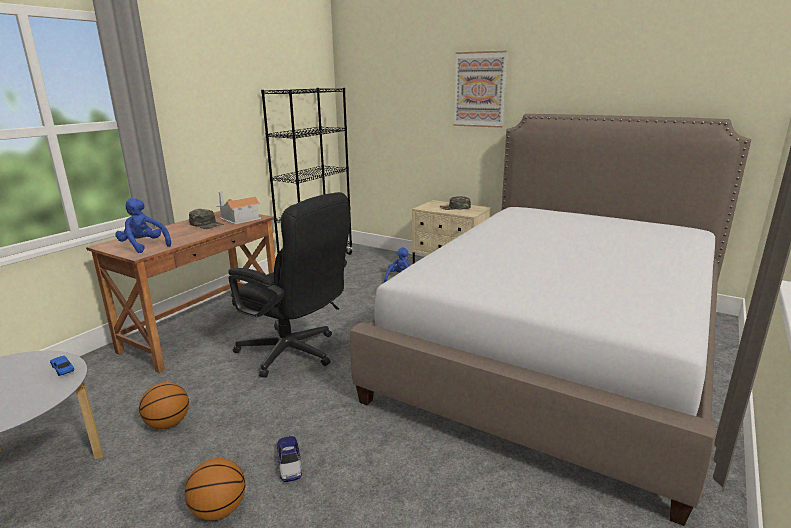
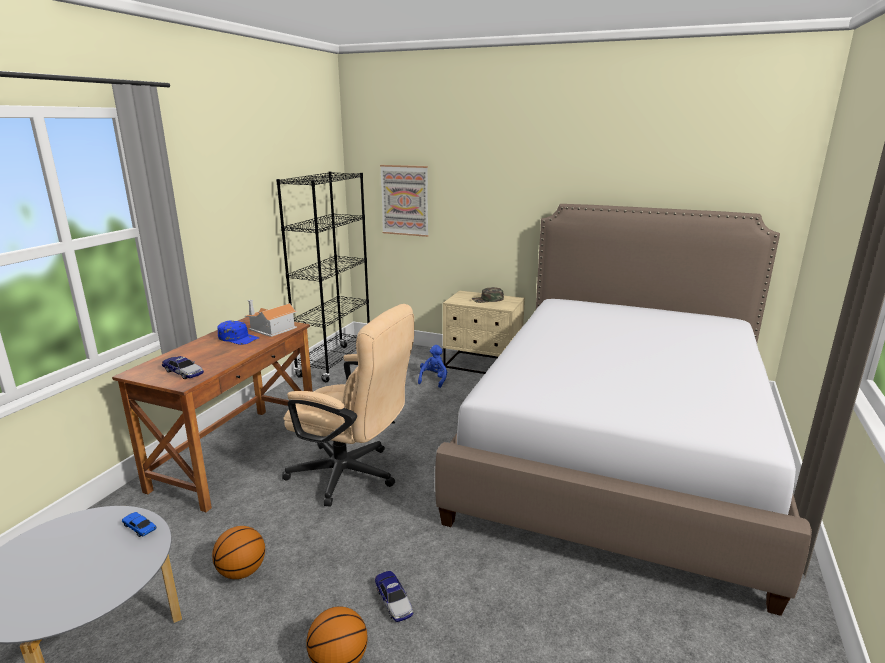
camera: 10 degrees left, 0 degrees up
blue plush toy [115,198,171,253] -> toy car [162,356,204,379]
green cap [189,209,224,229] -> blue cap [217,321,259,345]
black office chair [228,192,350,378] -> beige office chair [282,304,414,507]
picture [453,51,507,128] -> picture moved to [380,165,429,237]

